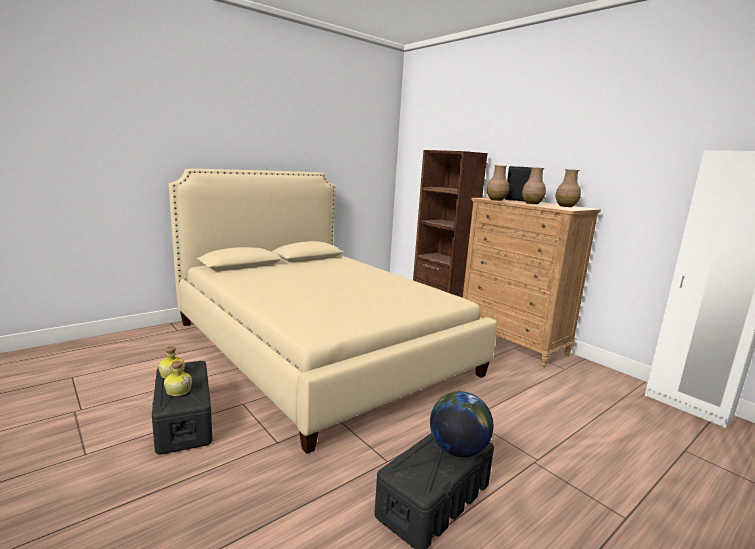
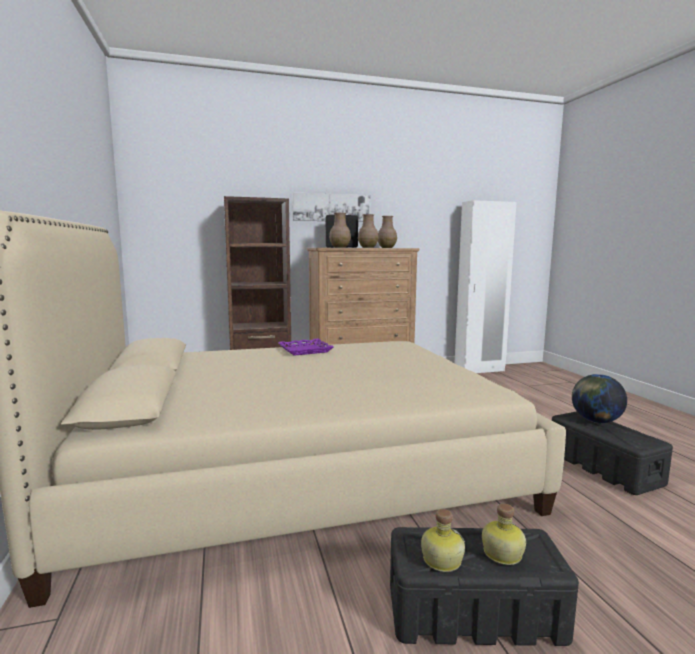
camera: 65 degrees left, 5 degrees down
none -> purple tray [278,339,334,356]
none -> picture [292,192,371,222]

